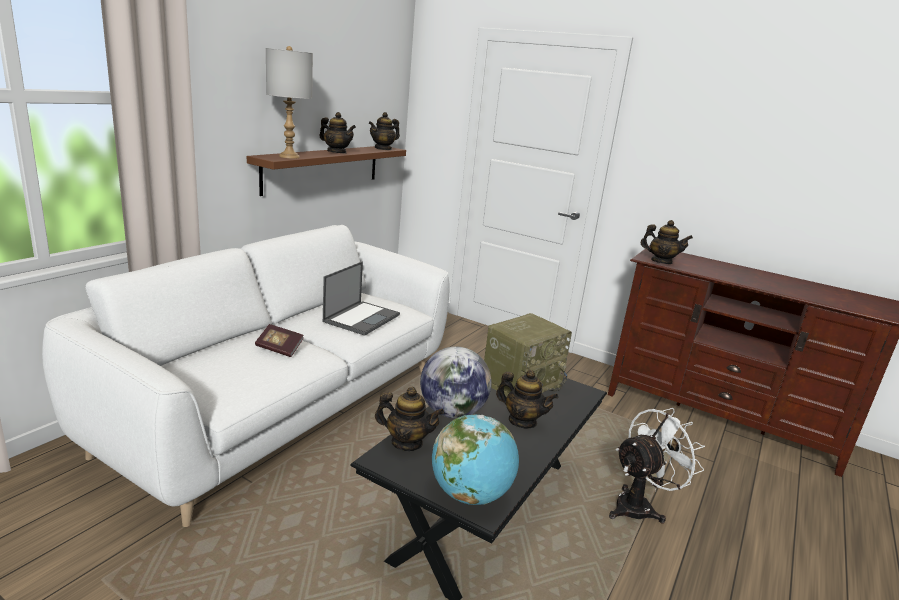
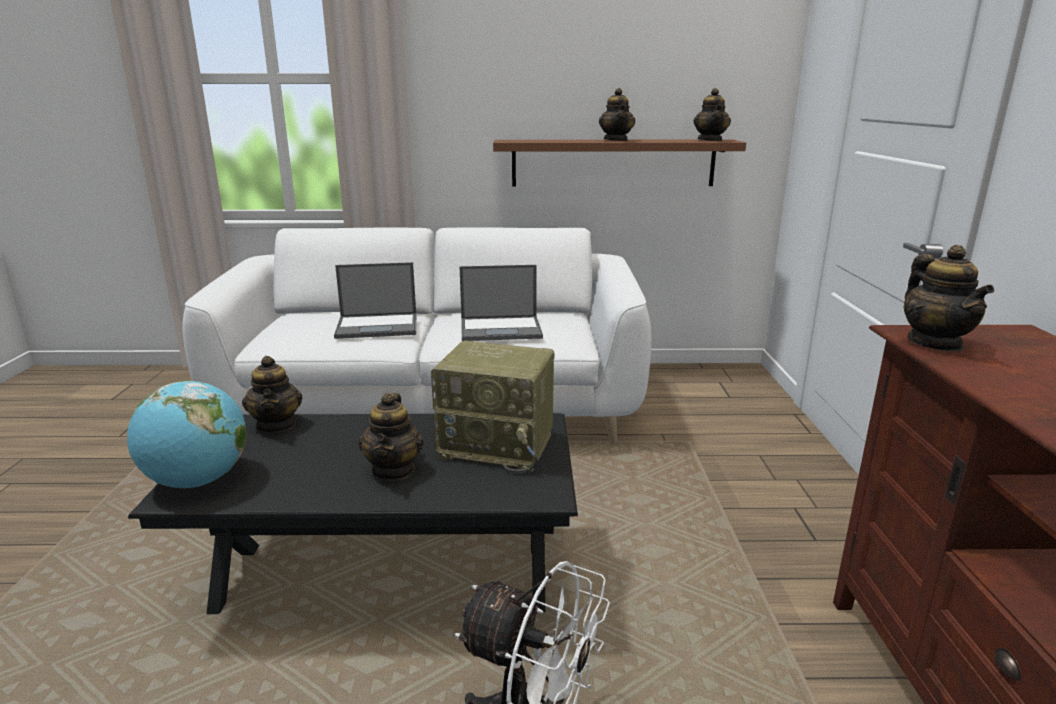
camera: 60 degrees right, 0 degrees up
book [255,324,304,357] -> laptop [334,262,416,339]
grey table lamp [266,46,313,159] -> none
teapot [369,112,400,150] -> teapot turned 105 degrees counterclockwise [693,88,731,141]
globe [420,347,492,418] -> none

